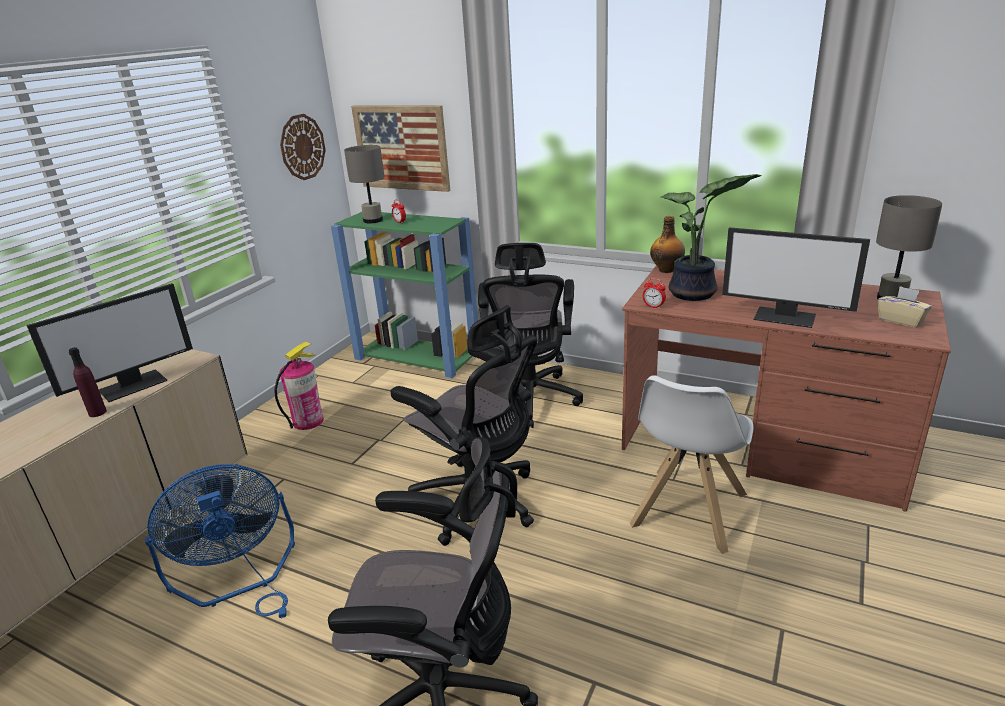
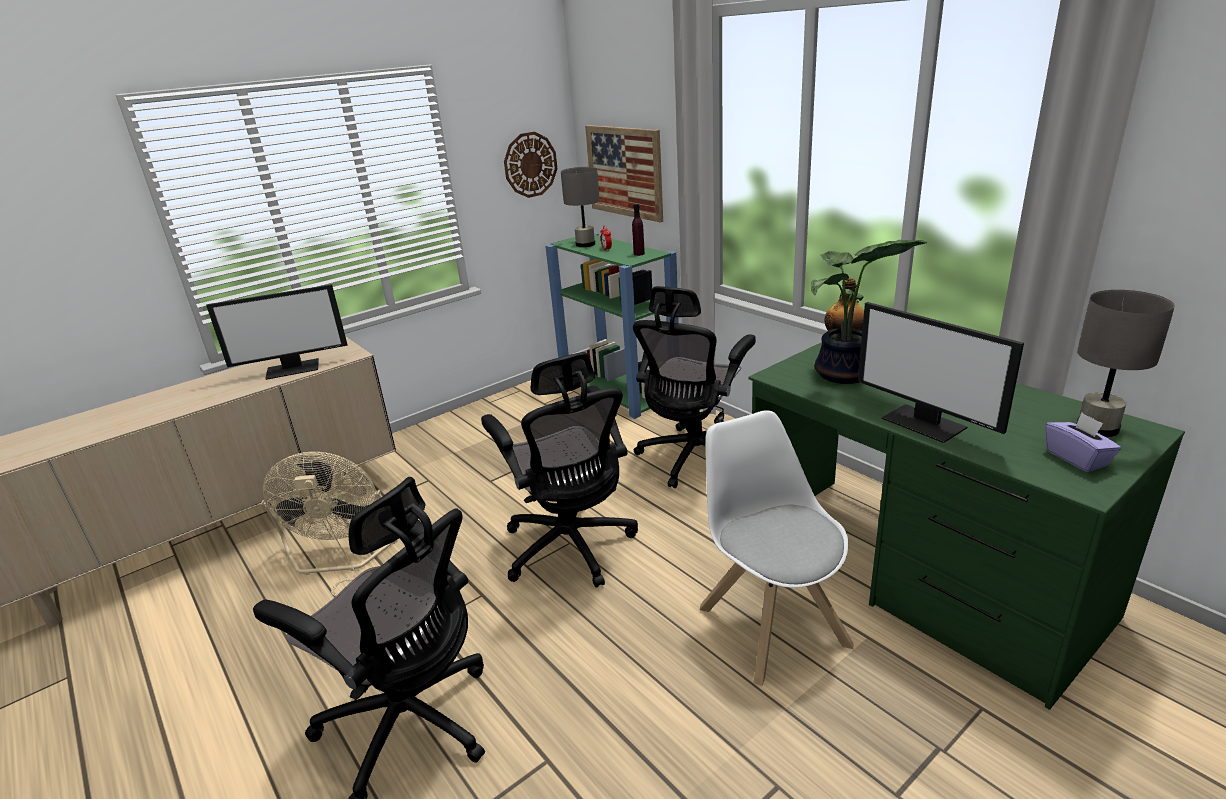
camera: 25 degrees right, 0 degrees up
purple bottle [69,347,107,417] -> purple bottle moved to [632,204,645,256]
blue fan [145,464,295,618] -> beige fan [261,452,398,596]
fire extinguisher [274,341,324,430] -> none
brown desk [622,265,951,512] -> green desk [748,342,1185,710]
chair [630,375,754,554] -> chair turned 105 degrees clockwise [700,410,854,686]
alarm clock [643,278,666,309] -> none
beige tissue box [878,286,932,328] -> purple tissue box [1045,413,1121,472]

